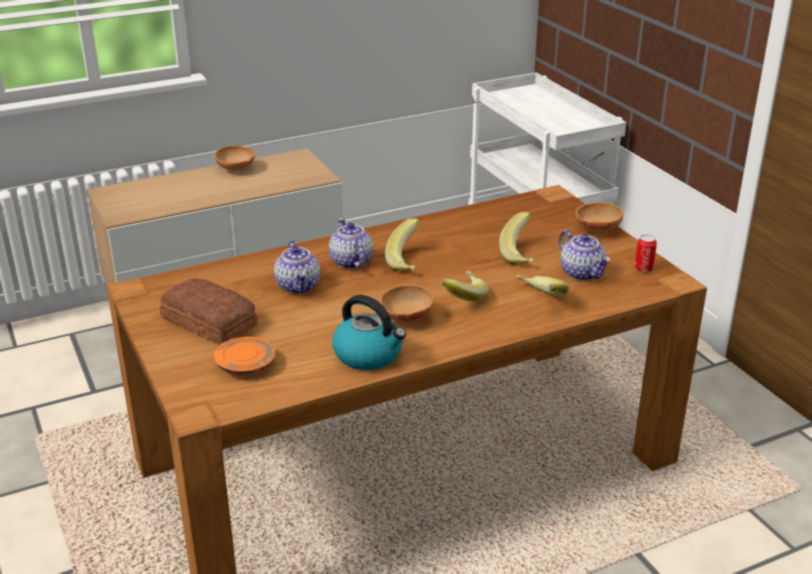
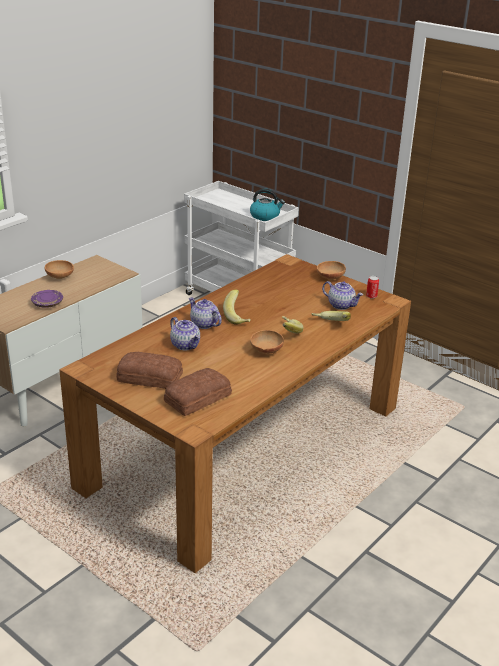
camera: 25 degrees left, 0 degrees up
orange plate [214,337,275,375] -> bread [164,368,232,416]
kettle [332,295,406,370] -> kettle moved to [250,189,285,221]
banana [499,212,534,265] -> none
none -> purple plate [31,290,63,308]

